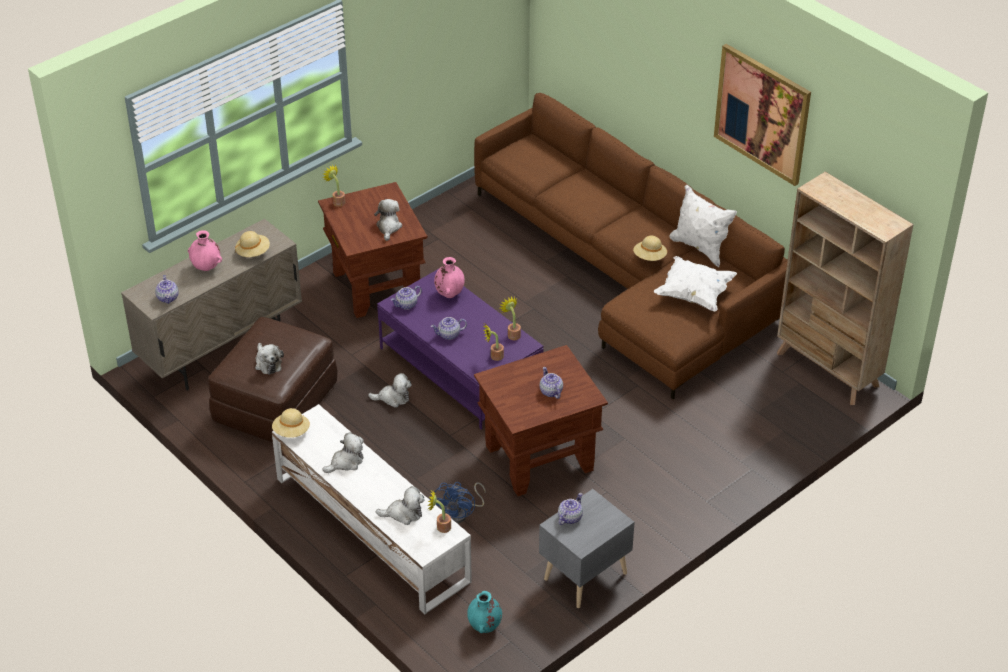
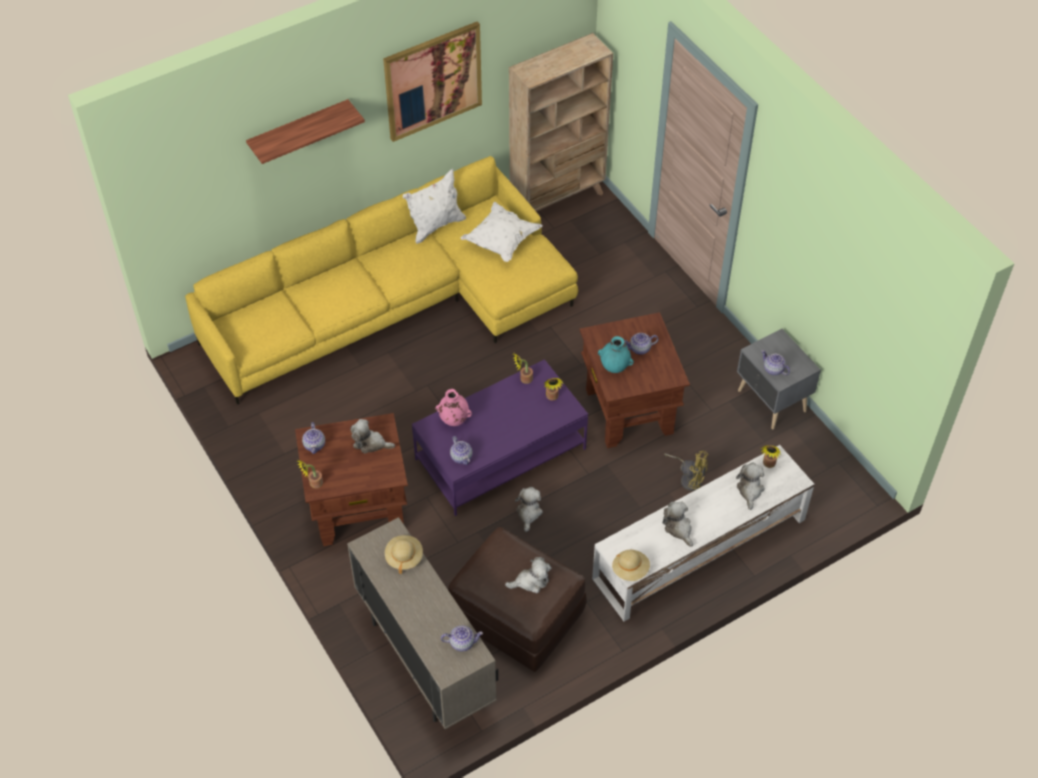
camera: 80 degrees left, 10 degrees up
pink vase [188,230,222,271] -> none
teapot [431,317,467,340] -> teapot moved to [302,422,325,454]
blue fan [435,482,486,524] -> yellow fan [664,450,708,491]
turquoise vase [467,591,502,633] -> turquoise vase moved to [598,336,634,373]
brown sofa [474,93,788,399] -> yellow sofa [185,156,578,405]
beige hat [633,236,667,261] -> none
none -> shelf [246,99,365,164]

